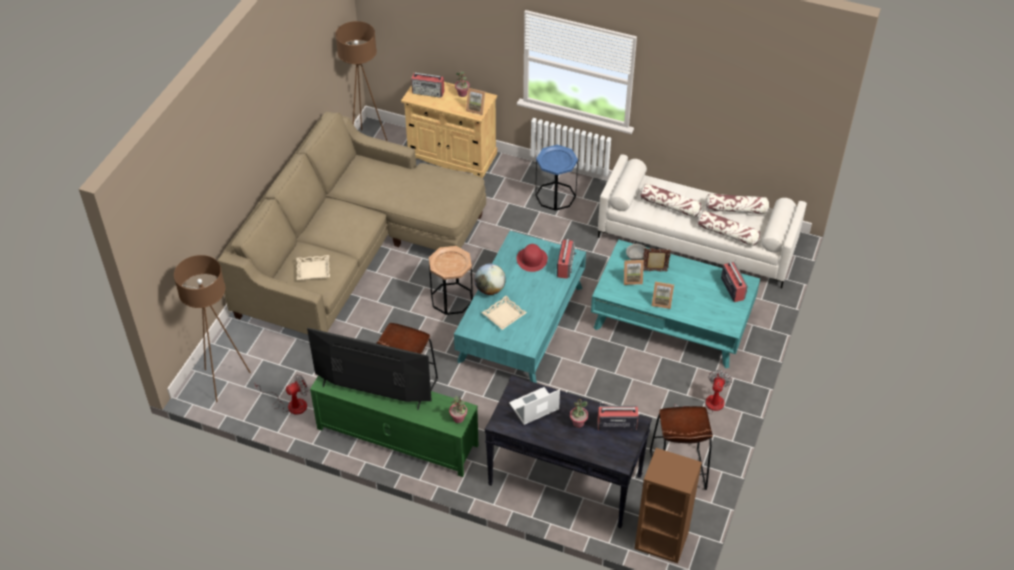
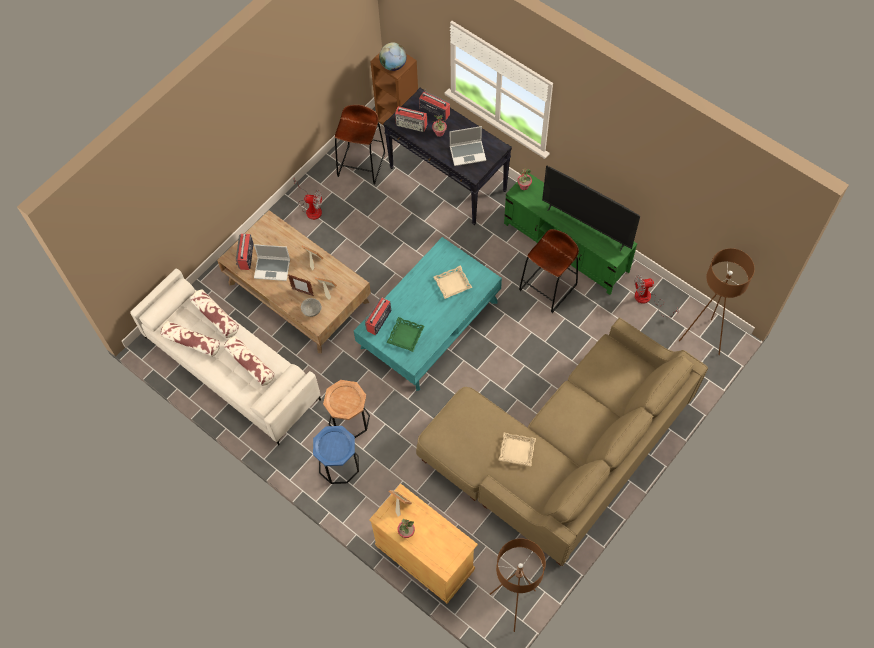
camera: 160 degrees left, 15 degrees up
beige tray [296,255,330,280] -> beige tray moved to [498,433,536,466]
radio [411,73,444,98] -> radio moved to [419,91,450,121]
brown side table [429,246,473,315] -> brown side table moved to [323,380,370,438]
globe [474,264,506,295] -> globe moved to [379,42,407,71]
red hat [517,244,548,272] -> green tray [387,317,424,352]
turquoise coffee table [591,239,760,368] -> brown coffee table [217,210,371,353]
fan [674,370,732,414] -> fan turned 120 degrees counterclockwise [293,179,322,220]
none -> laptop [254,244,290,281]

